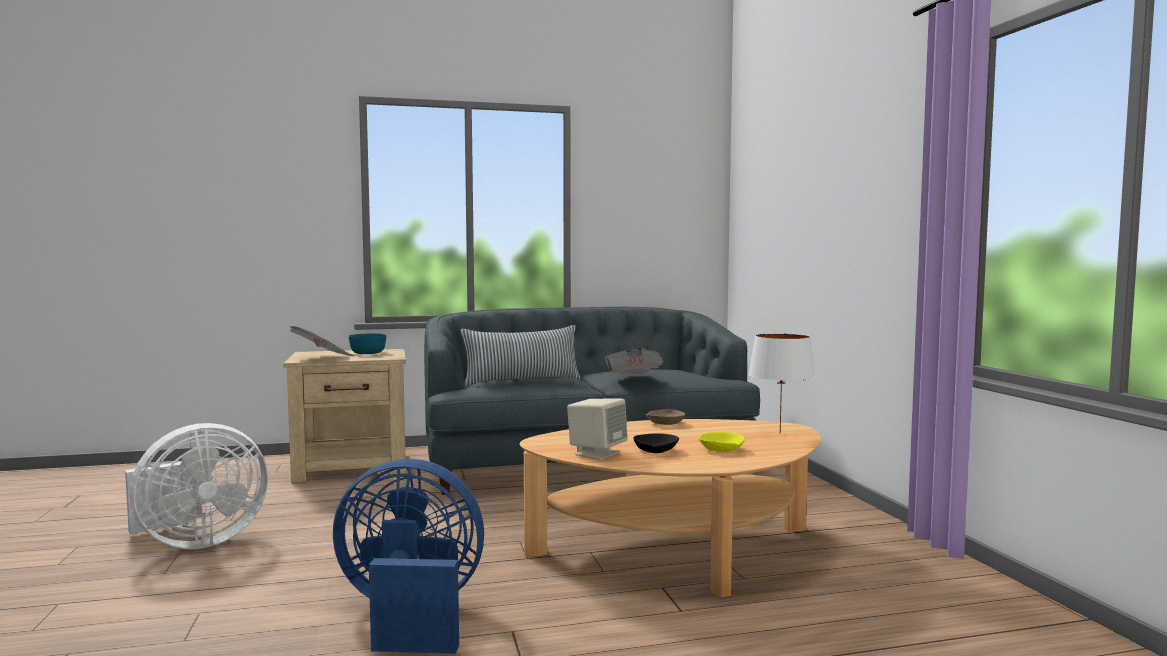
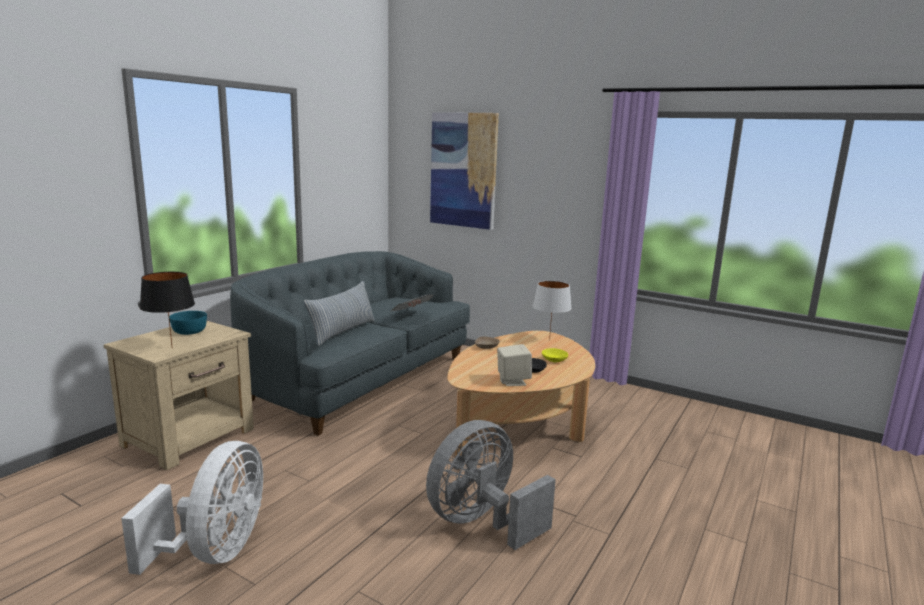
camera: 45 degrees left, 10 degrees up
newspaper [289,326,355,356] -> black table lamp [140,272,195,346]
blue fan [333,459,484,654] -> grey fan [426,420,556,550]
none -> picture [430,112,499,230]

